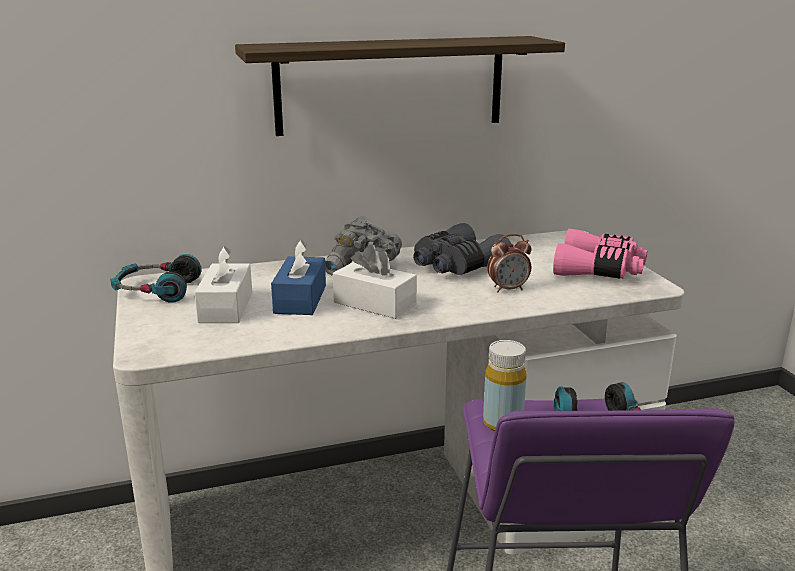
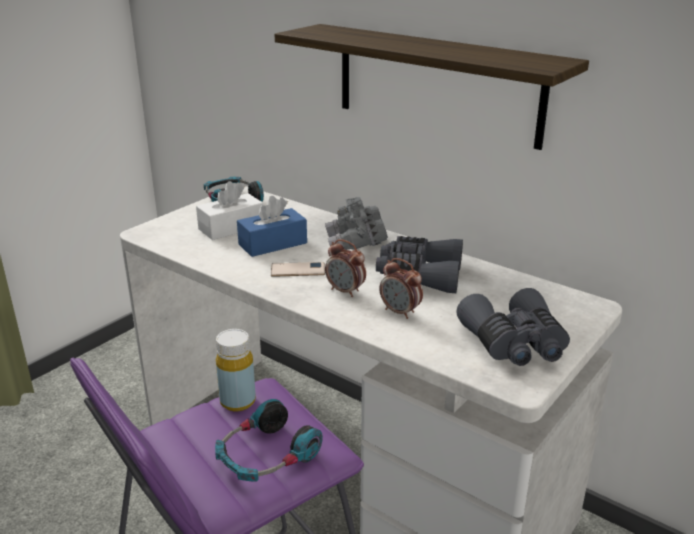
camera: 55 degrees right, 5 degrees up
white tissue box [333,244,417,319] -> phone [271,262,325,277]
pink binoculars [553,228,647,279] -> grey binoculars [457,288,570,366]
none -> alarm clock [325,239,366,297]

